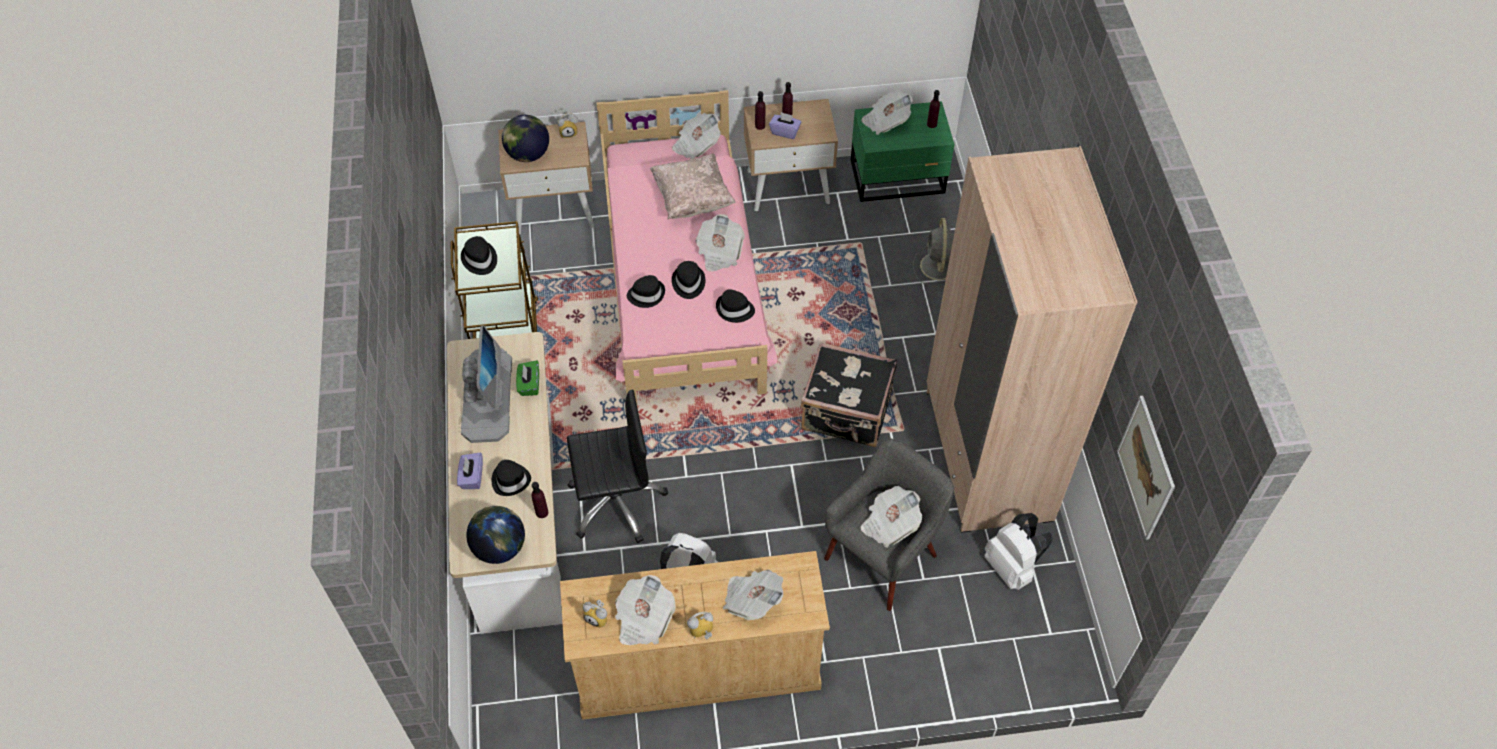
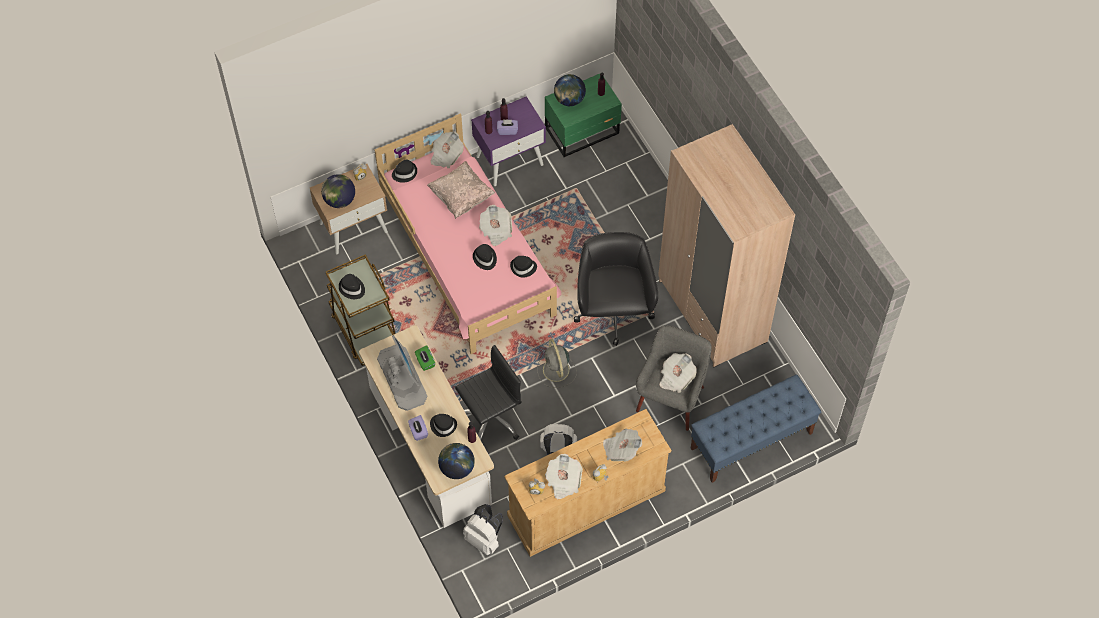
camera: 20 degrees left, 5 degrees up
black hat [627,275,665,308] -> black hat moved to [392,160,417,183]
beige nightstand [744,99,838,211] -> purple nightstand [471,96,546,186]
black suitcase [801,342,897,447] -> black office chair [574,232,658,346]
newspaper [862,90,913,135] -> globe [554,74,586,106]
grey fan [913,218,954,288] -> grey fan moved to [537,339,577,388]
white backpack [985,513,1053,590] -> white backpack moved to [463,504,503,555]
picture [1117,396,1175,540] -> none
none -> blue bench [691,374,821,483]

